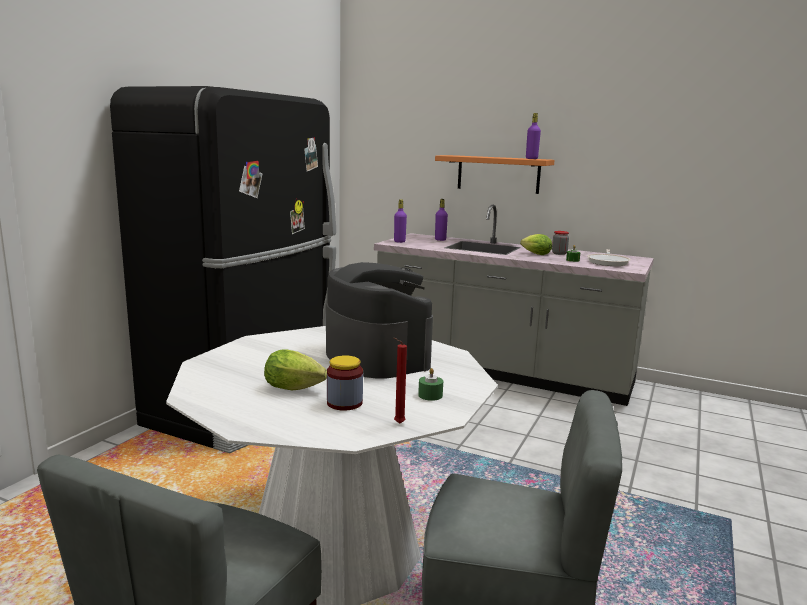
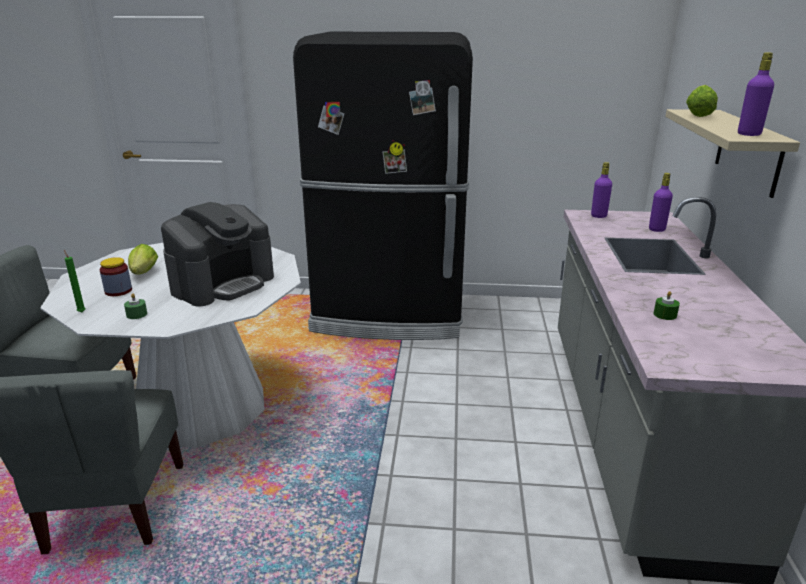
camera: 70 degrees right, 10 degrees up
red candle [394,338,407,424] -> green candle [64,250,86,313]
orange shelf [435,155,555,194] -> beige shelf [665,109,800,198]
lettuce [520,234,552,255] -> lettuce moved to [686,85,718,117]
jar [552,231,569,255] -> none
frying pan [587,249,631,266] -> none

